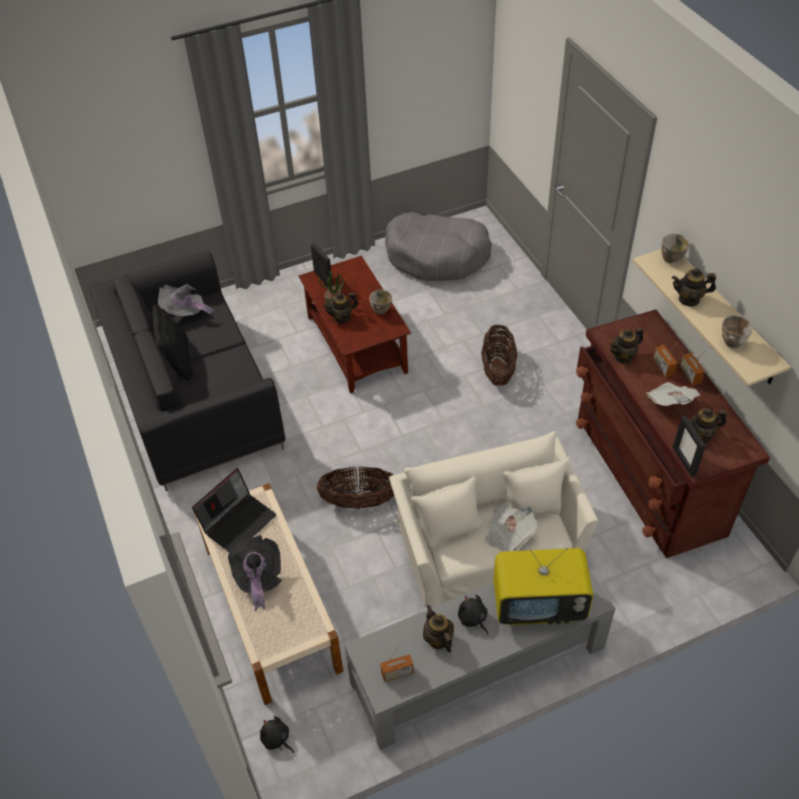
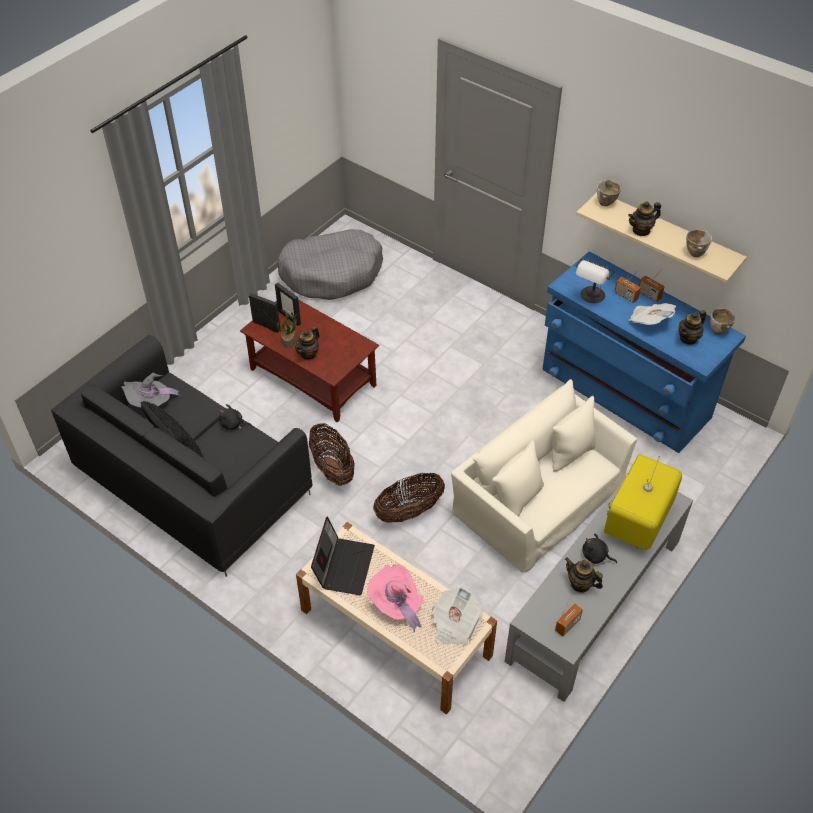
camera: 30 degrees left, 0 degrees up
black hat [228,535,282,611] -> pink hat [367,564,423,633]
black plush toy [260,716,294,753] -> black plush toy moved to [219,404,252,430]
bowl [369,290,392,315] -> bowl moved to [710,308,736,335]
basket [481,325,517,386] -> basket moved to [309,423,355,486]
newspaper [484,503,537,552] -> newspaper moved to [432,587,483,645]
television [493,548,593,625] -> television turned 150 degrees clockwise [604,454,682,550]
brown dresser [576,309,770,558] -> blue dresser [542,251,746,453]
teapot [610,327,644,364] -> table lamp [576,258,615,303]
picture frame [673,416,706,477] -> picture frame moved to [275,283,301,326]

